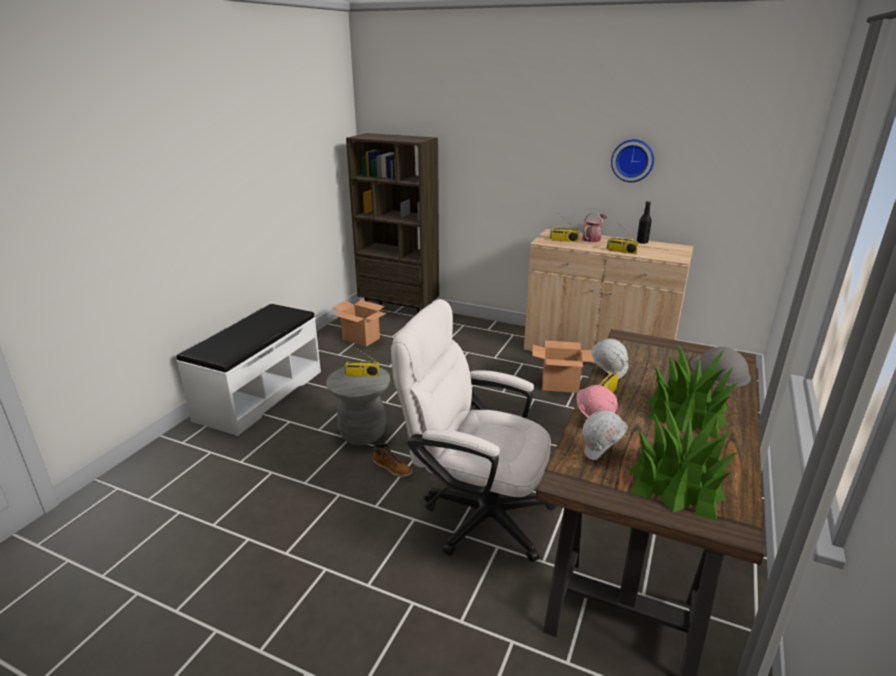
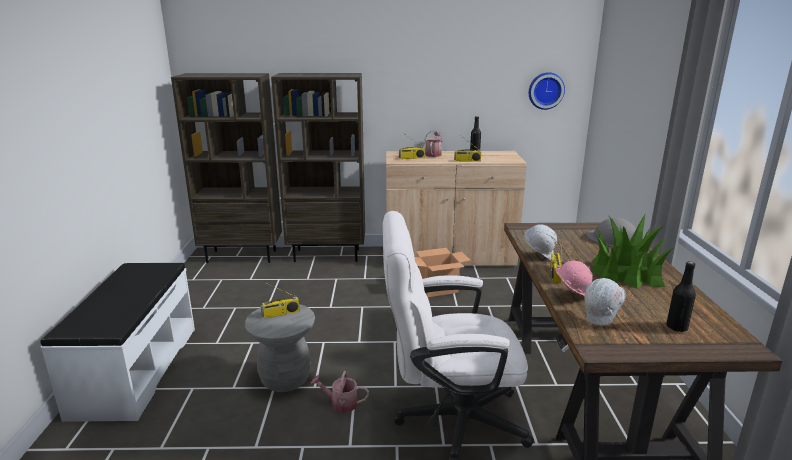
camera: 25 degrees left, 5 degrees down
cardboard box [332,300,386,347] -> none
boot [372,443,412,477] -> watering can [311,371,369,413]
wall clock [611,139,654,182] -> wall clock moved to [529,72,565,110]
potted plant [629,401,739,521] -> black bottle [666,261,696,332]
none -> brown bookcase [271,73,365,262]

